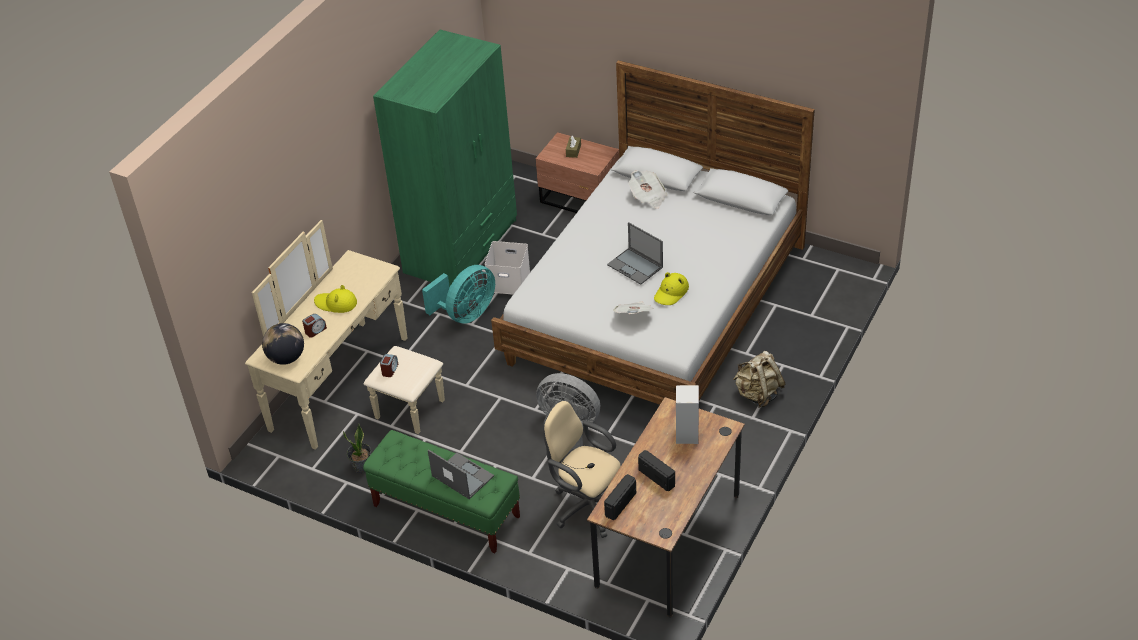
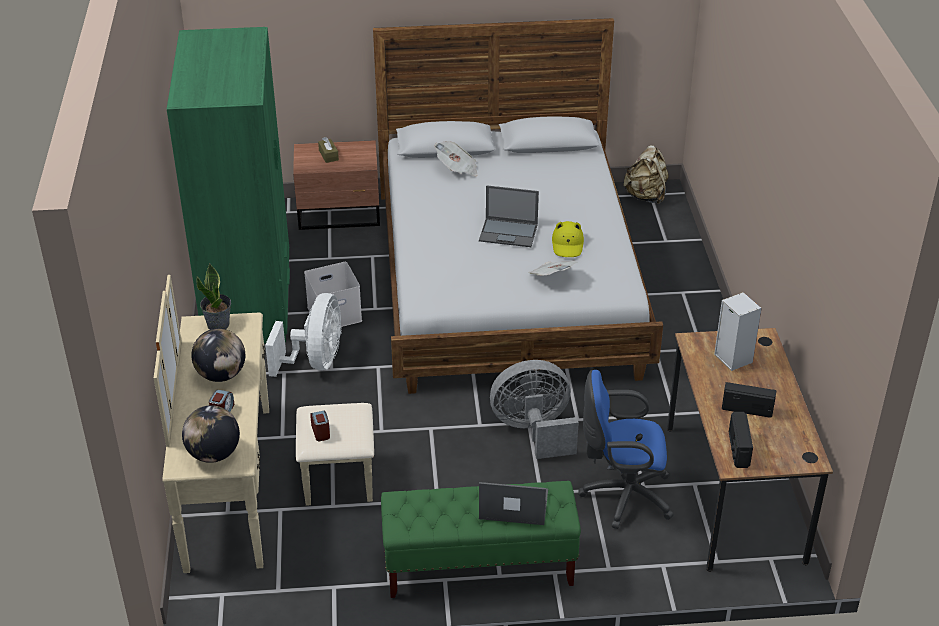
camera: 35 degrees left, 5 degrees down
yellow hat [314,285,357,313] -> globe [191,328,245,382]
potted plant [343,424,371,473] -> potted plant moved to [196,264,231,330]
turquoise fan [422,265,495,324] -> white fan [265,293,342,377]
beige office chair [543,400,620,538] -> blue office chair [578,370,674,529]
beige backpack [733,351,785,408] -> beige backpack moved to [623,145,669,204]

